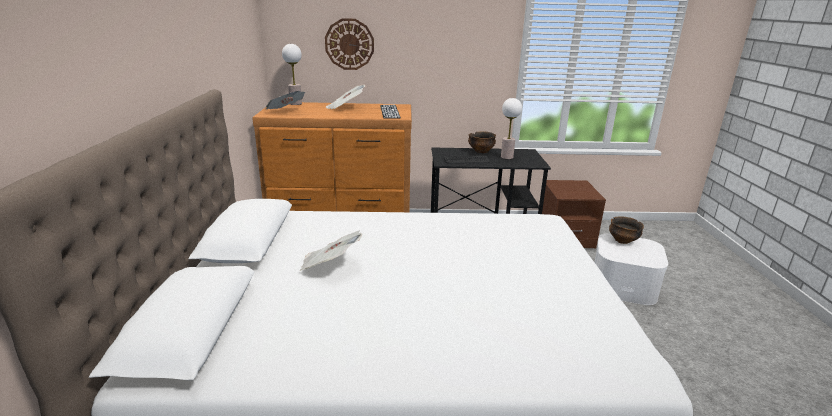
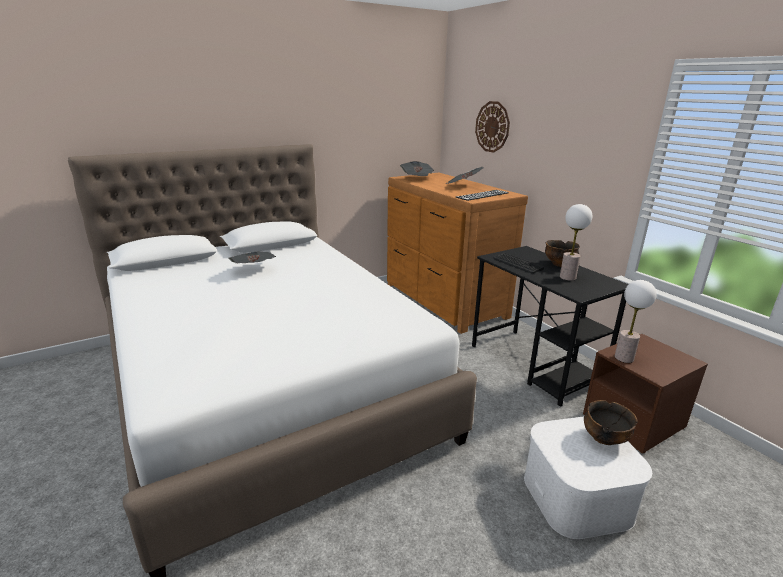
camera: 60 degrees right, 0 degrees up
table lamp [282,44,302,105] -> table lamp moved to [615,280,657,363]

